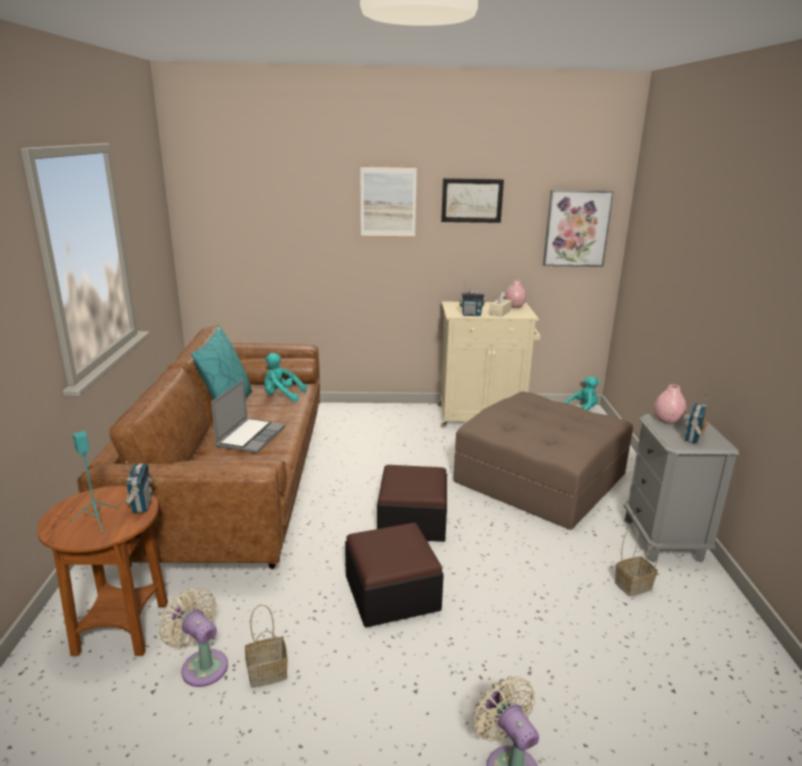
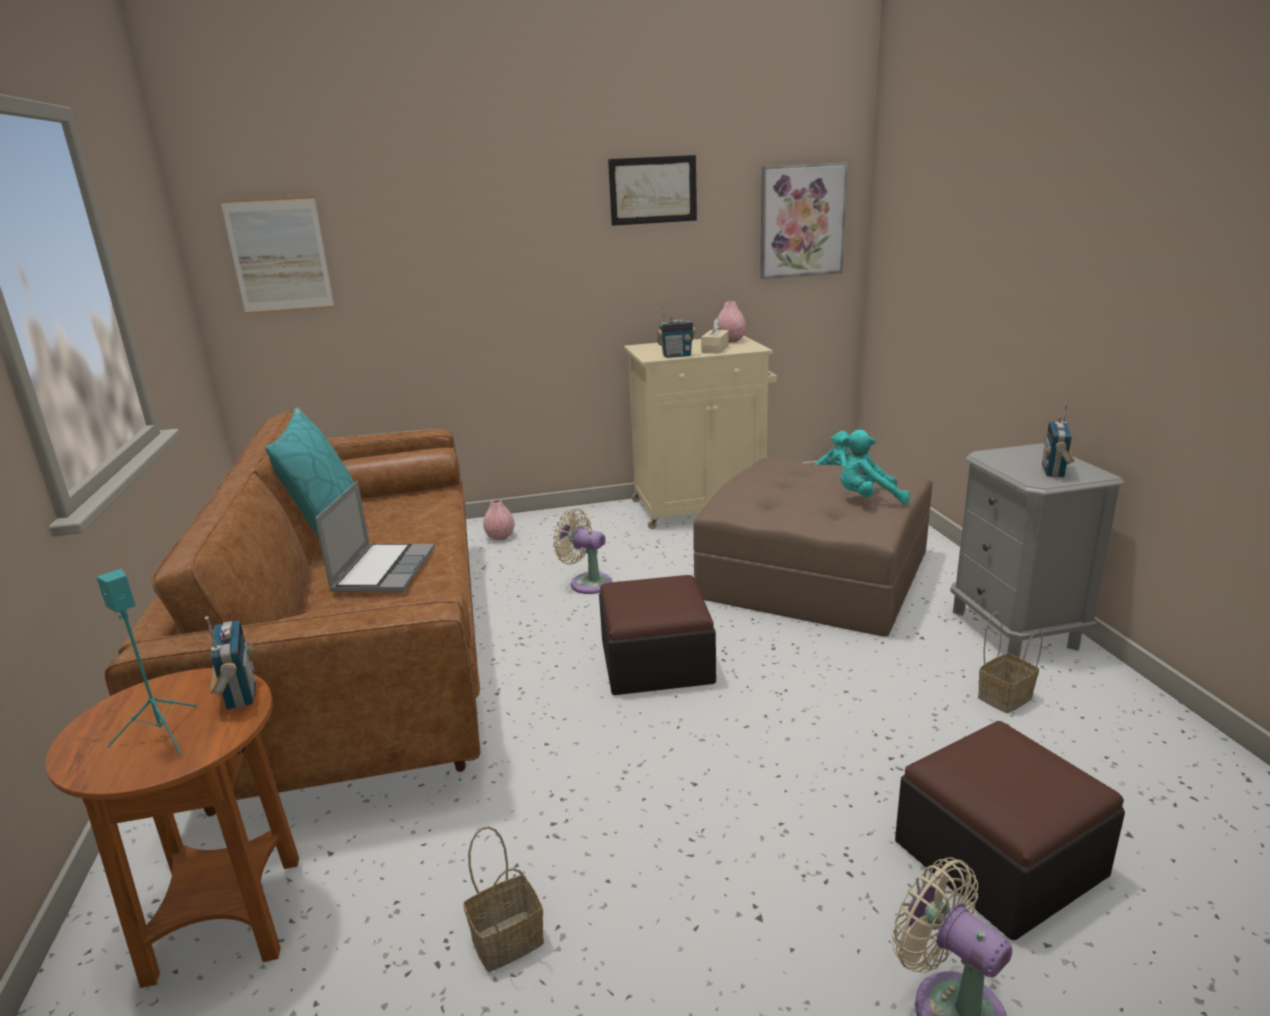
camera: 10 degrees left, 0 degrees up
beige fan [159,588,228,687] -> beige fan moved to [553,509,612,594]
turquoise plush toy [264,353,307,402] -> turquoise plush toy moved to [840,430,910,504]
ottoman [345,523,444,627] -> ottoman moved to [895,721,1125,940]
picture [360,165,417,238] -> picture moved to [220,196,335,315]
pink vase [654,384,686,424] -> pink vase moved to [483,499,514,540]

